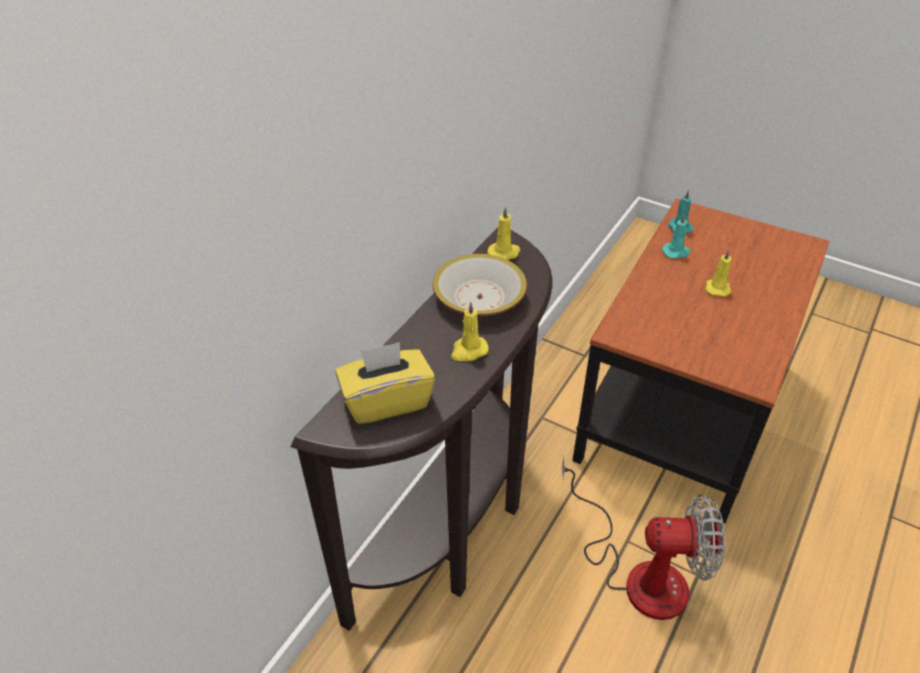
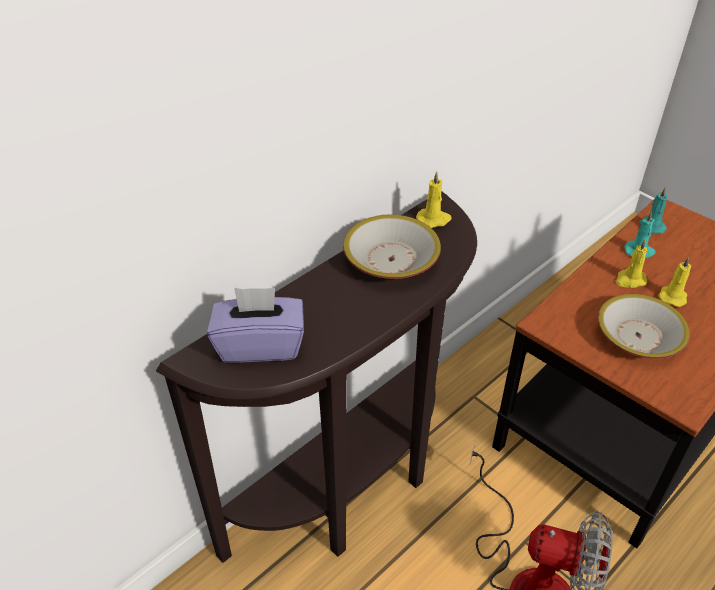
camera: 15 degrees right, 0 degrees up
yellow tissue box [335,342,435,424] -> purple tissue box [207,288,304,363]
yellow candle [451,302,488,361] -> yellow candle moved to [615,240,647,288]
none -> bowl [598,294,690,359]

